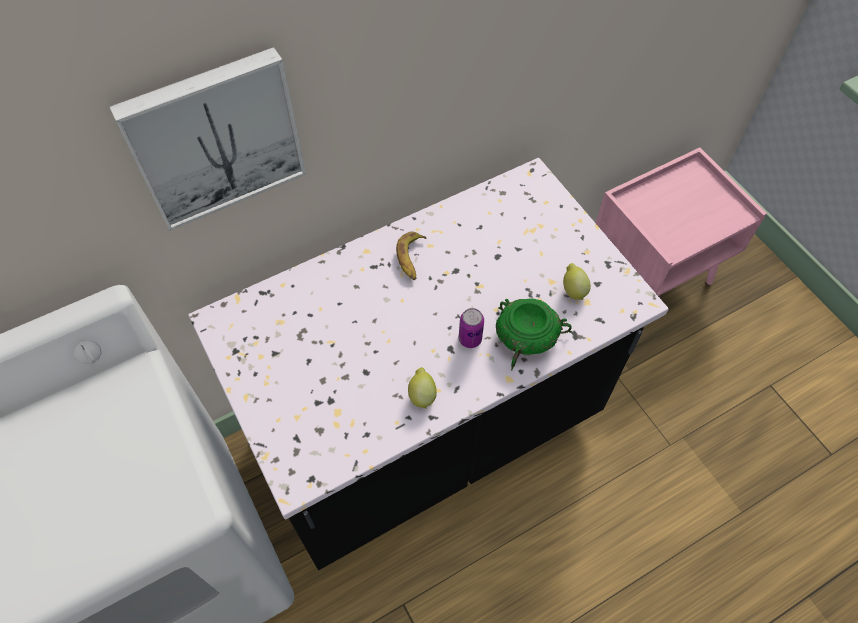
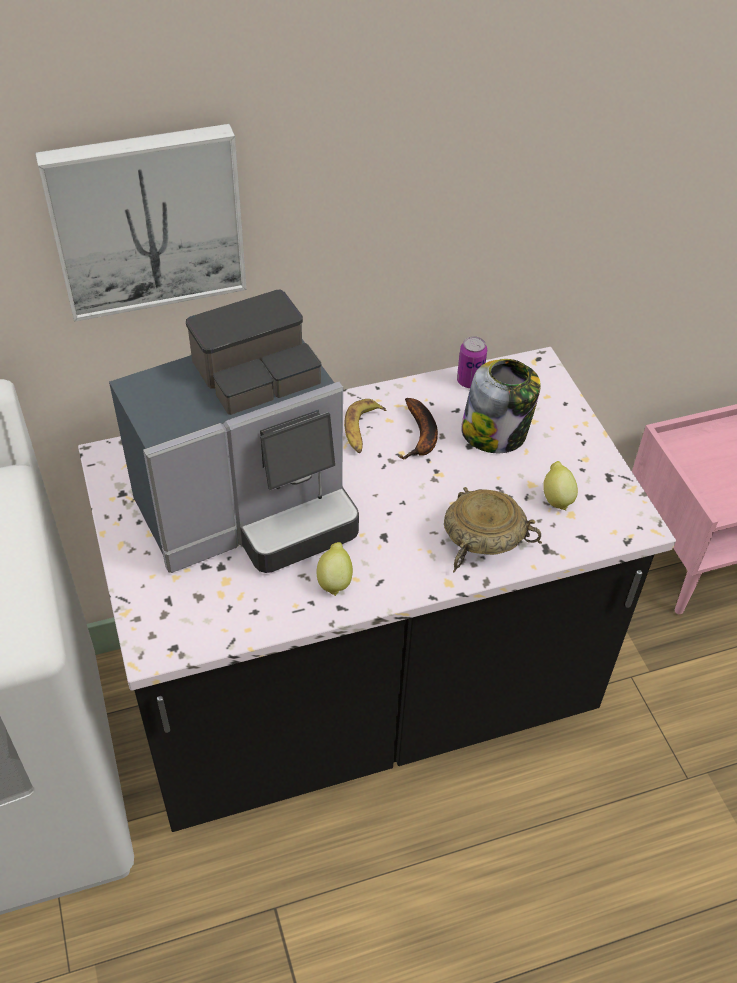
camera: 10 degrees right, 10 degrees down
can [459,308,484,348] -> can moved to [457,336,487,388]
green bowl [496,298,572,371] -> beige bowl [444,487,542,572]
none -> coffee machine [109,290,359,573]
none -> banana [398,398,438,459]
none -> jar [461,359,541,453]

